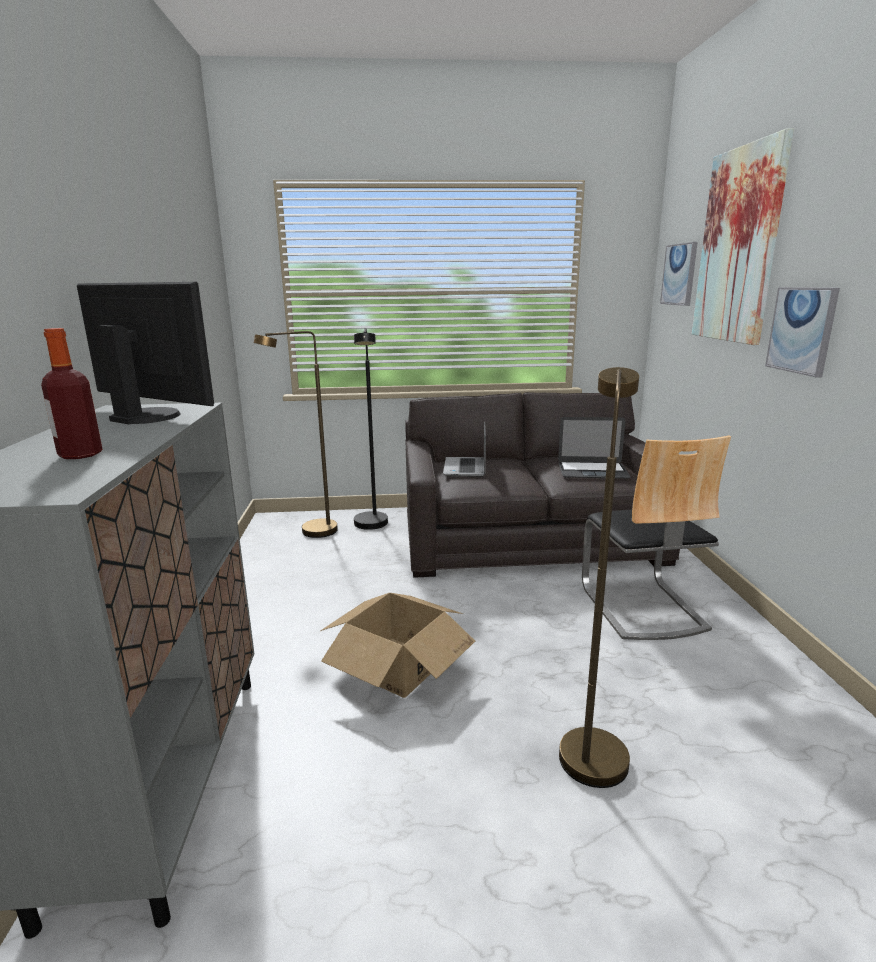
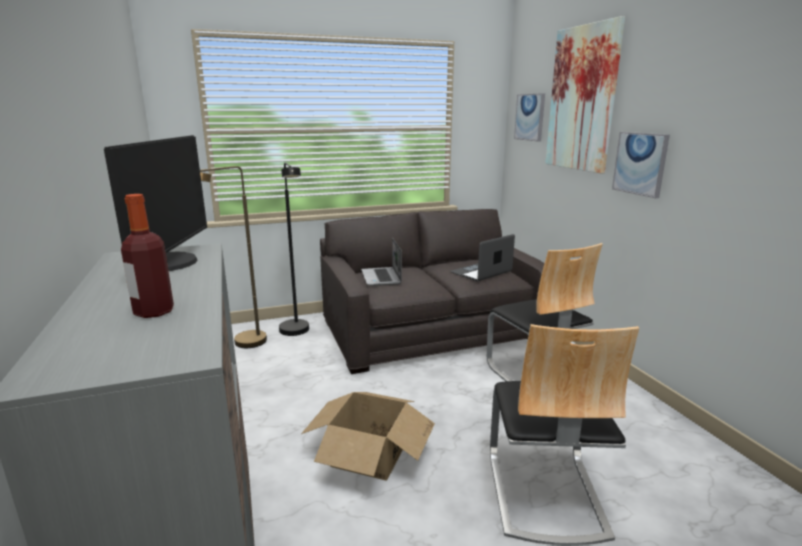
camera: 15 degrees left, 0 degrees up
monitor [77,282,214,424] -> monitor turned 75 degrees clockwise [104,135,207,271]
laptop [558,417,630,479] -> laptop turned 150 degrees clockwise [450,234,515,281]
brown floor lamp [559,367,639,788] -> chair [490,324,639,546]

